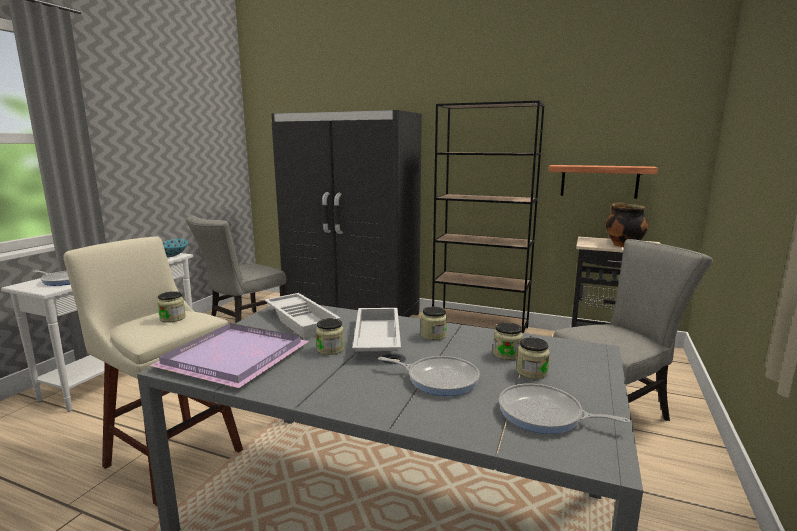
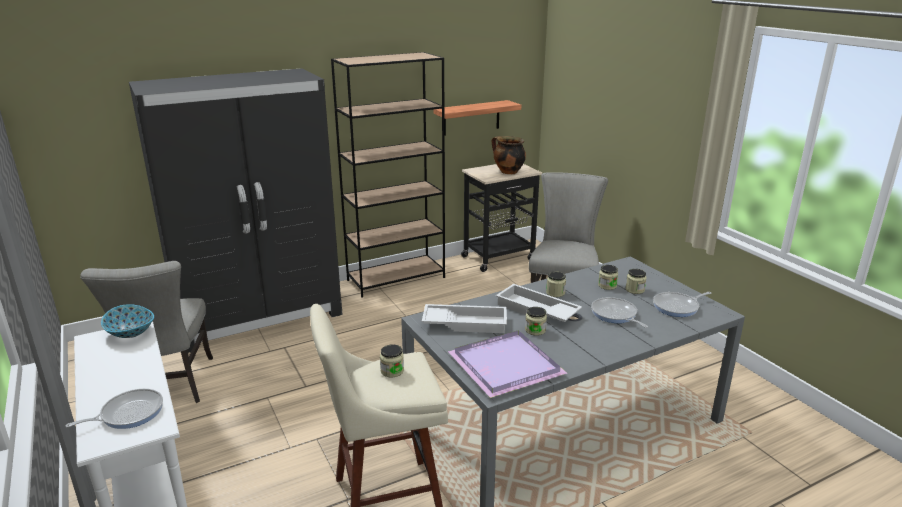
camera: 50 degrees left, 10 degrees up
frying pan [378,356,480,396] -> frying pan turned 90 degrees counterclockwise [591,297,648,328]

